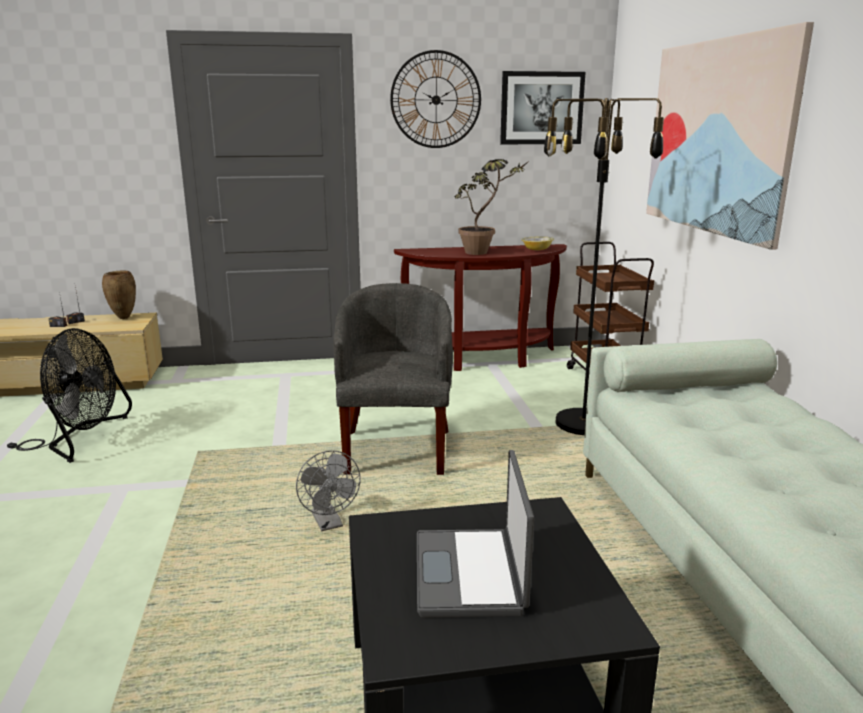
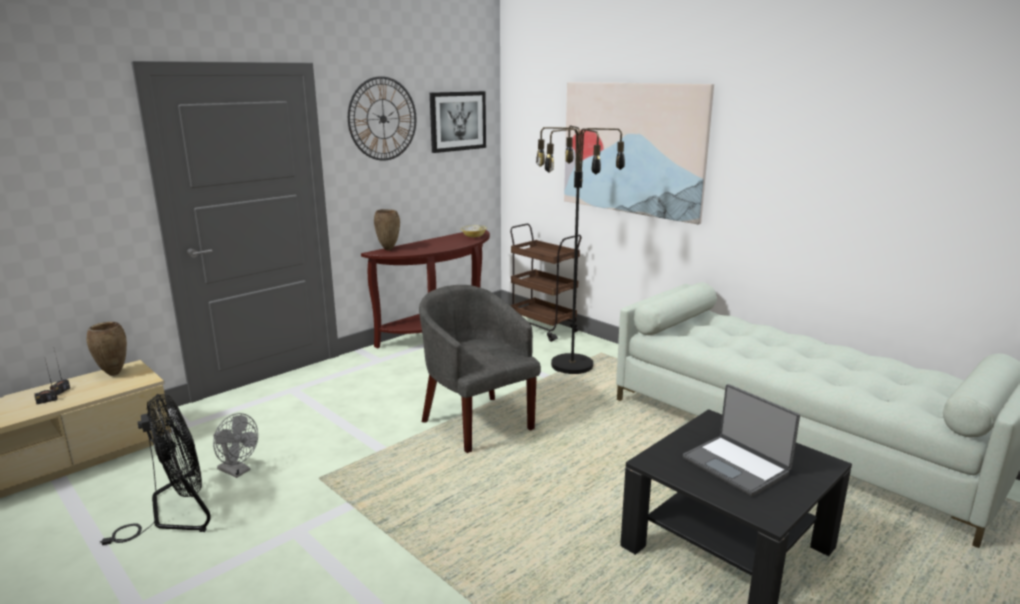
camera: 35 degrees left, 0 degrees up
grey fan [296,450,361,531] -> grey fan moved to [213,413,258,478]
potted plant [455,159,529,255] -> none
none -> brown vase [374,209,400,250]

